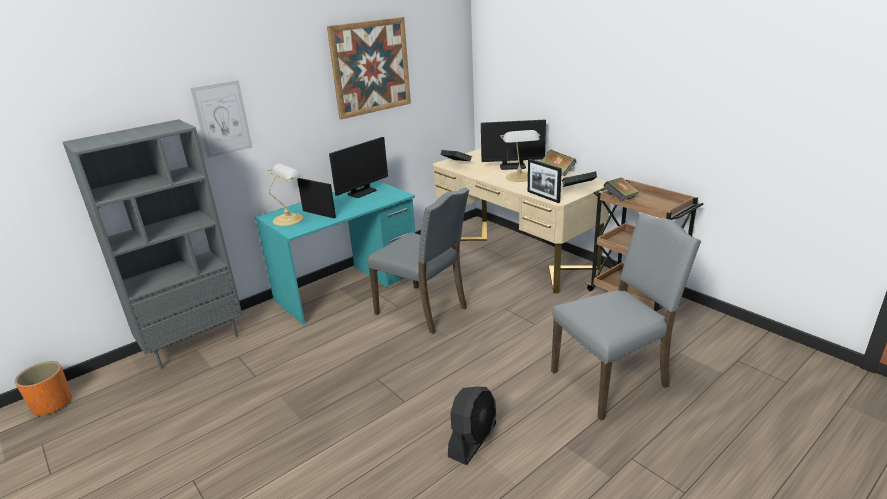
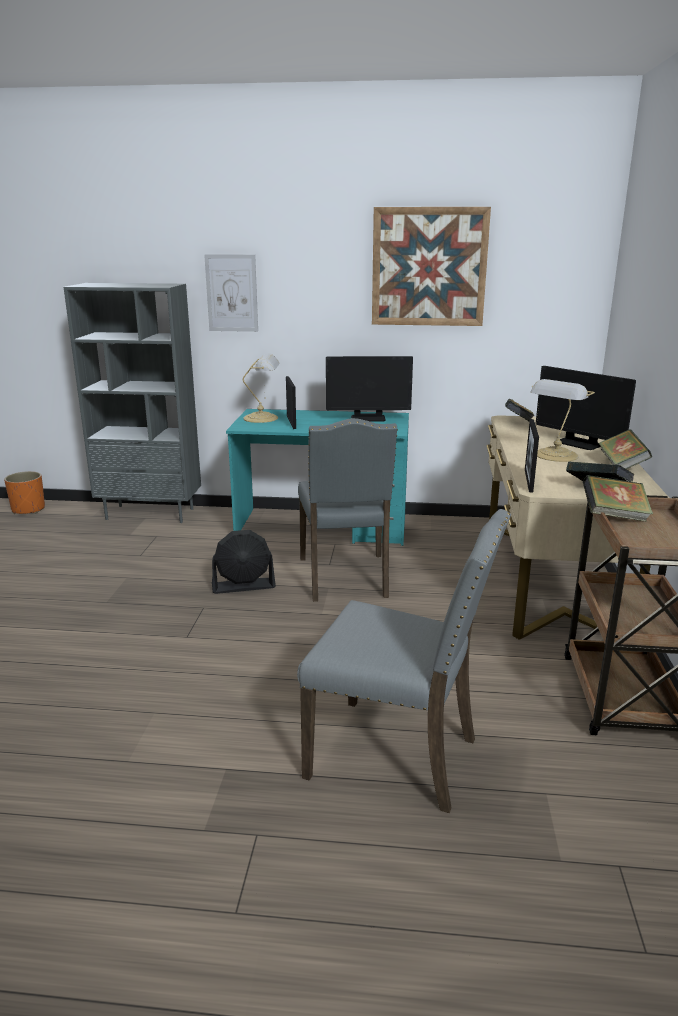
camera: 45 degrees right, 5 degrees down
black fan [448,387,496,465] -> black fan moved to [212,530,276,594]

